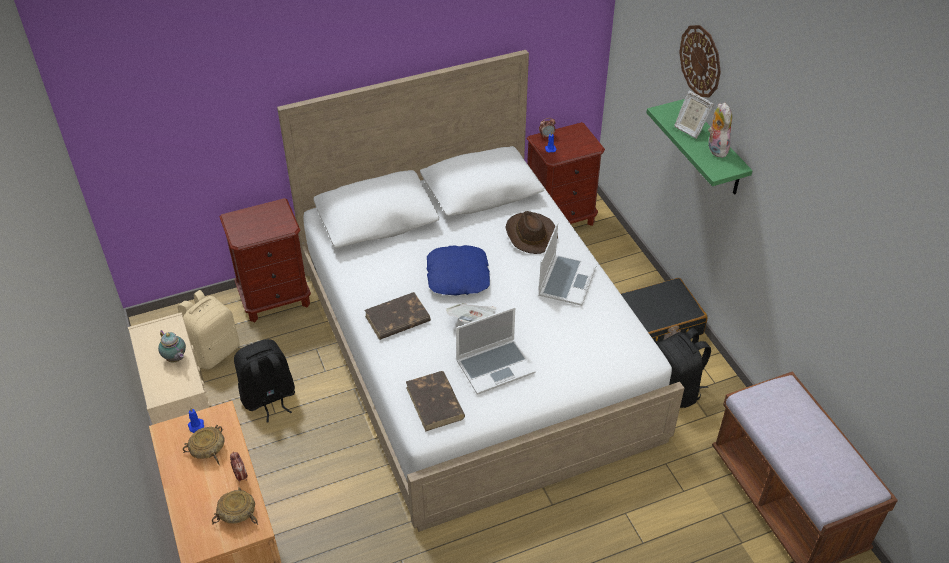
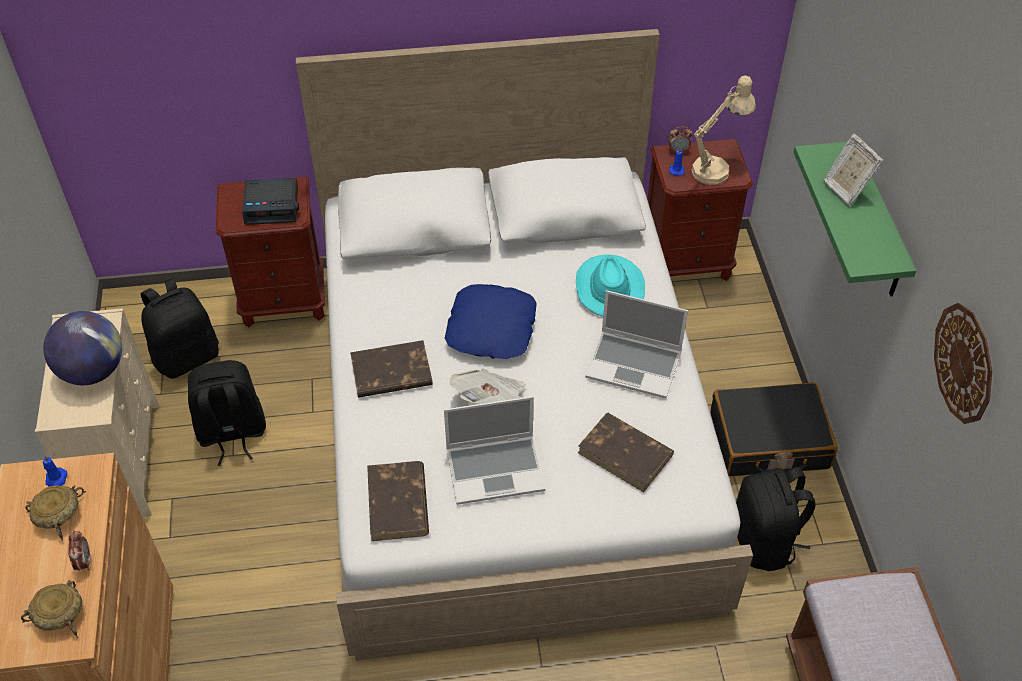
camera: 15 degrees right, 5 degrees up
teapot [158,331,186,362] -> globe [43,311,122,385]
beige backpack [178,290,239,369] -> black backpack [141,277,219,379]
brown hat [506,211,558,254] -> turquoise hat [576,254,645,317]
laptop [538,223,597,306] -> laptop turned 75 degrees clockwise [585,290,688,399]
wall clock [679,25,721,97] -> wall clock moved to [934,303,992,424]
plush toy [708,102,732,157] -> none
none -> alarm clock [242,178,299,225]
none -> brown book [578,412,674,492]
none -> beige table lamp [691,76,756,185]

